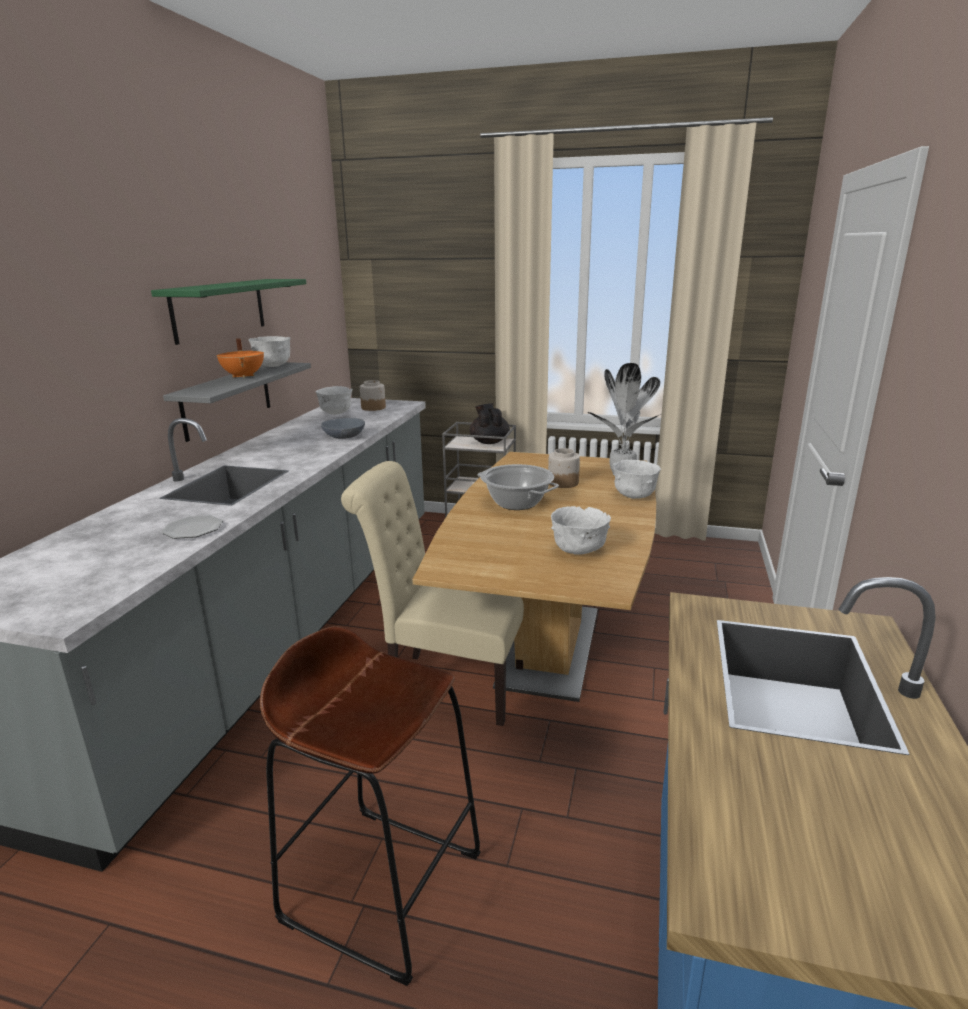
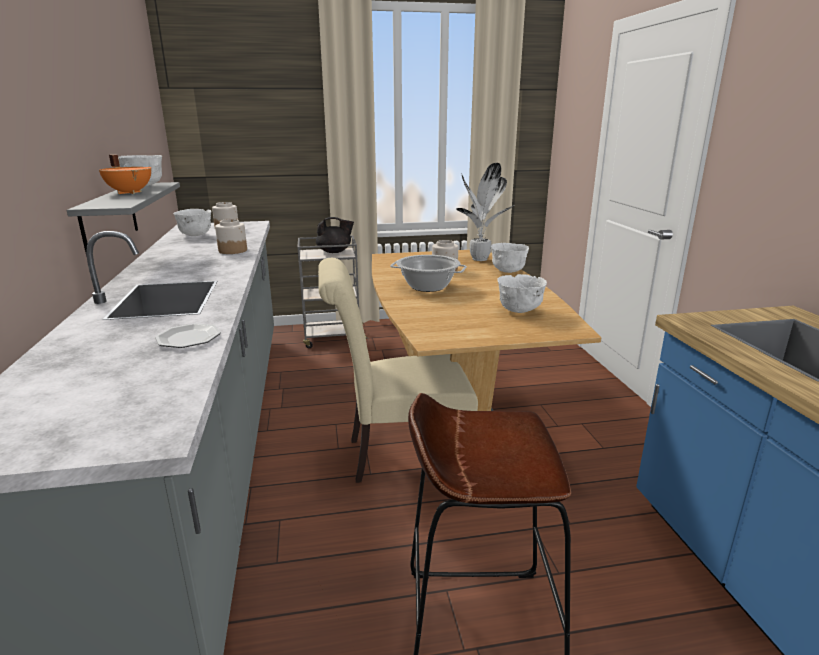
camera: 25 degrees left, 0 degrees up
green shelf [151,279,306,345] -> none
grey bowl [321,418,365,439] -> jar [215,219,247,254]
black teapot [470,403,510,444] -> black teapot turned 120 degrees clockwise [316,217,354,253]

